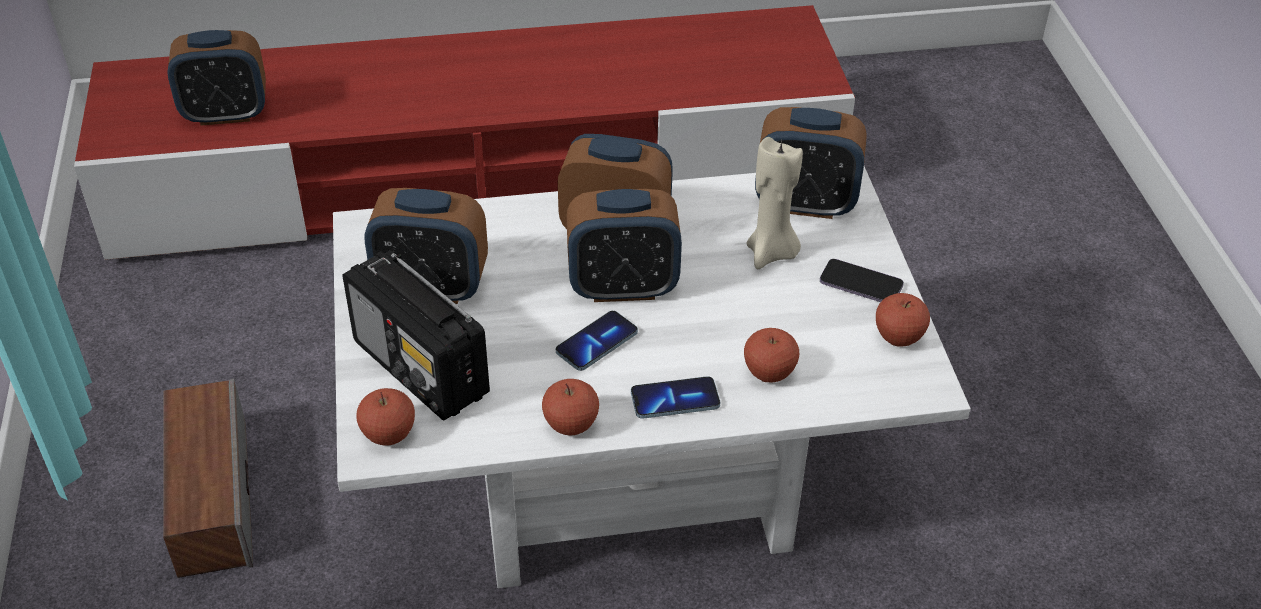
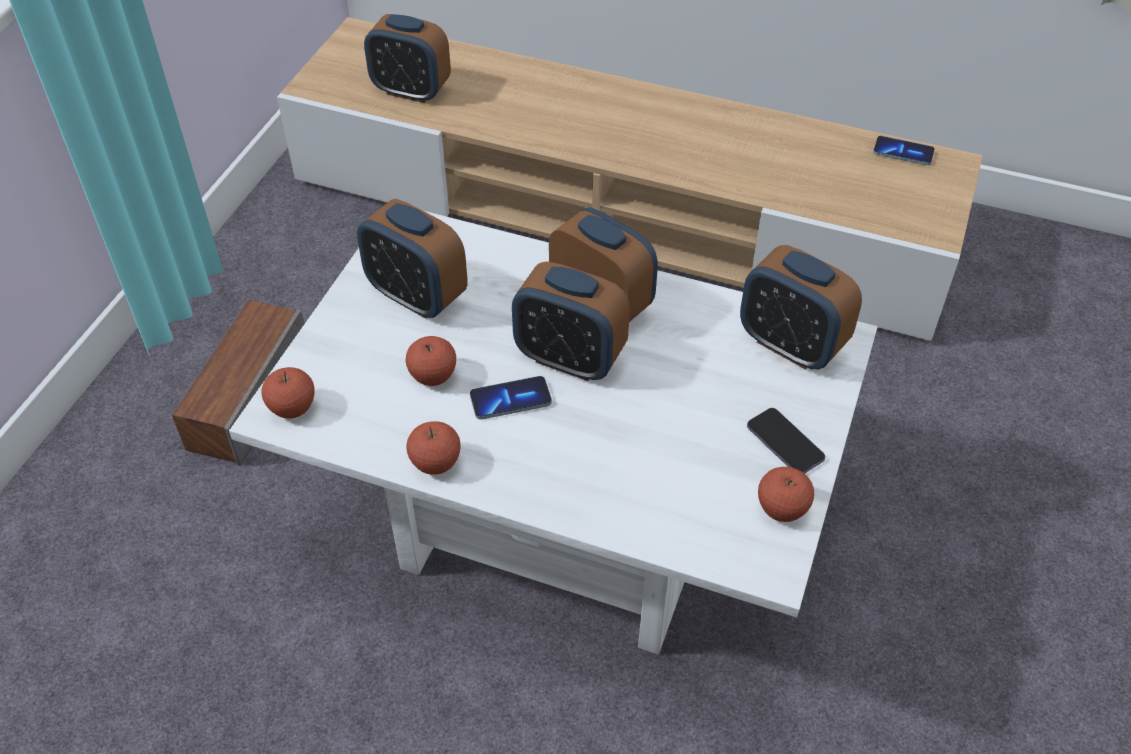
camera: 30 degrees right, 5 degrees up
red tv stand [74,5,855,260] -> beige tv stand [277,17,983,341]
radio [342,251,490,421] -> none
phone [631,376,720,419] -> phone moved to [873,136,935,165]
apple [744,328,799,382] -> apple moved to [406,336,456,386]
beige candle [747,137,803,269] -> none

